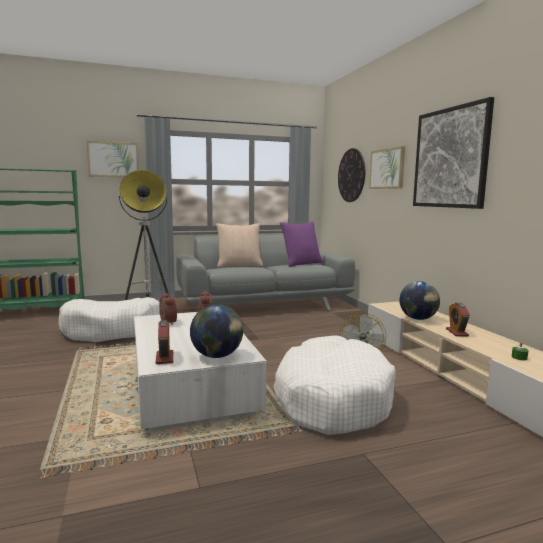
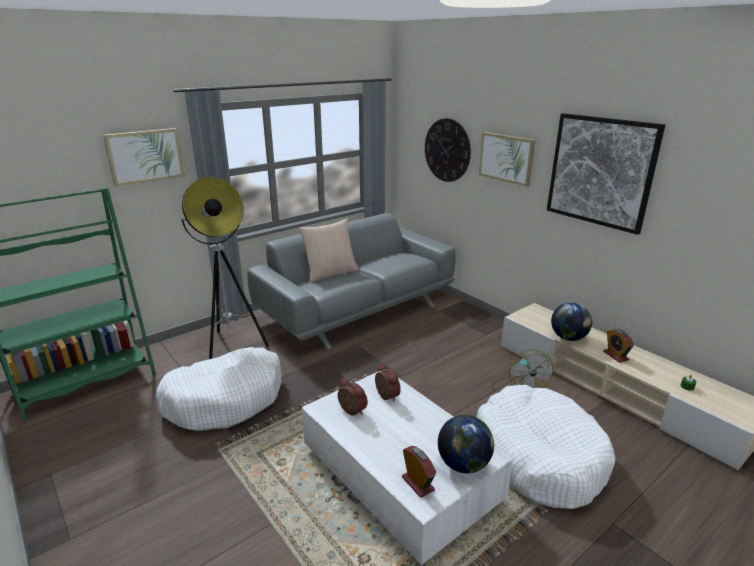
camera: 20 degrees left, 15 degrees up
purple pillow [280,221,323,267] -> none

